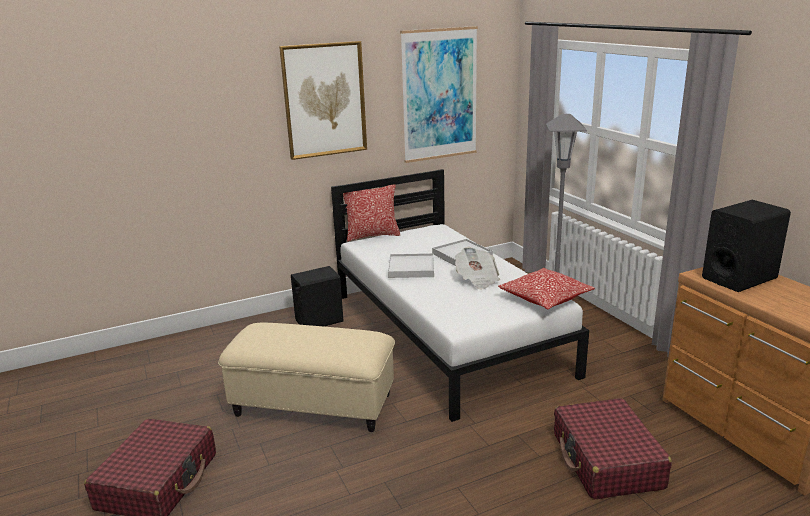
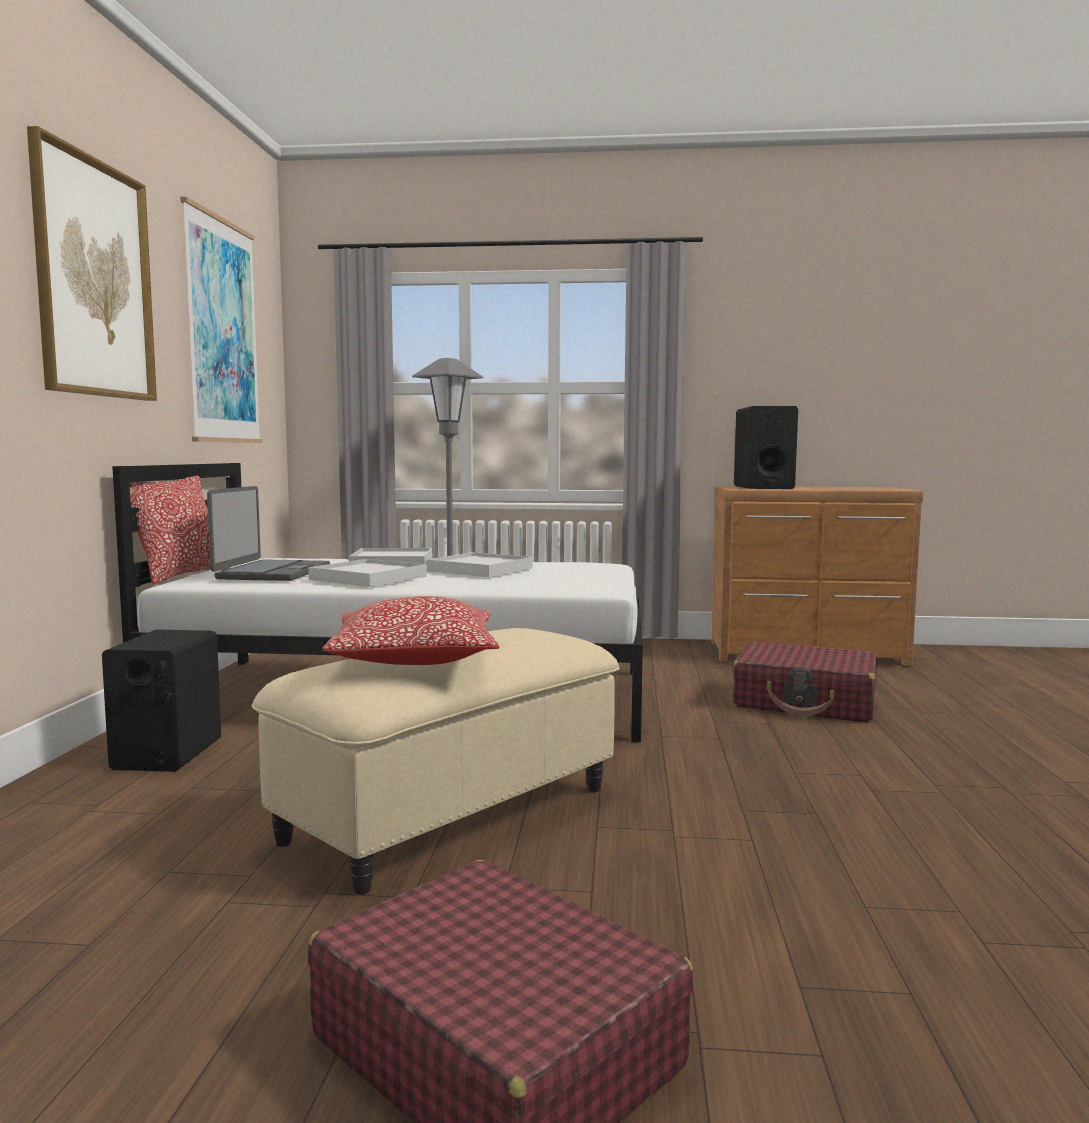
camera: 60 degrees left, 15 degrees down
newspaper [455,247,500,290] -> white tray [427,552,533,577]
pillow [498,268,595,309] -> pillow moved to [322,596,499,665]
none -> laptop [207,486,330,581]

